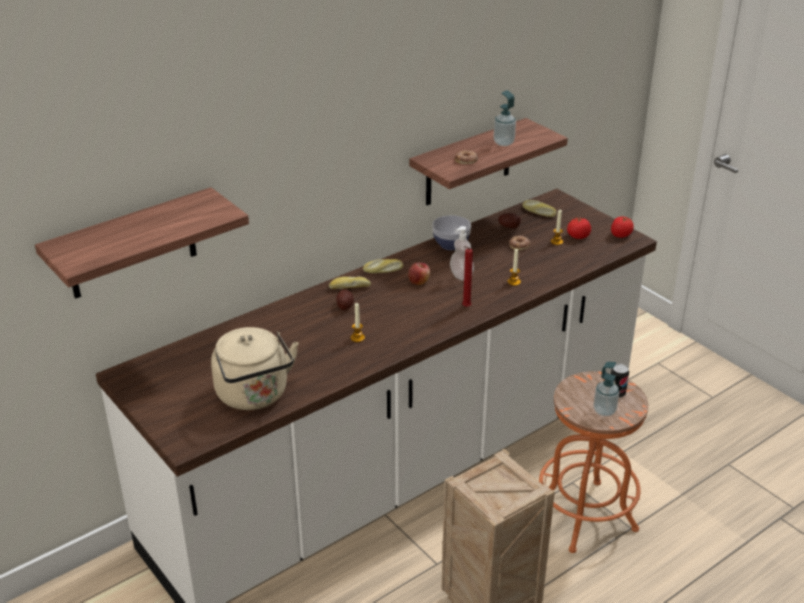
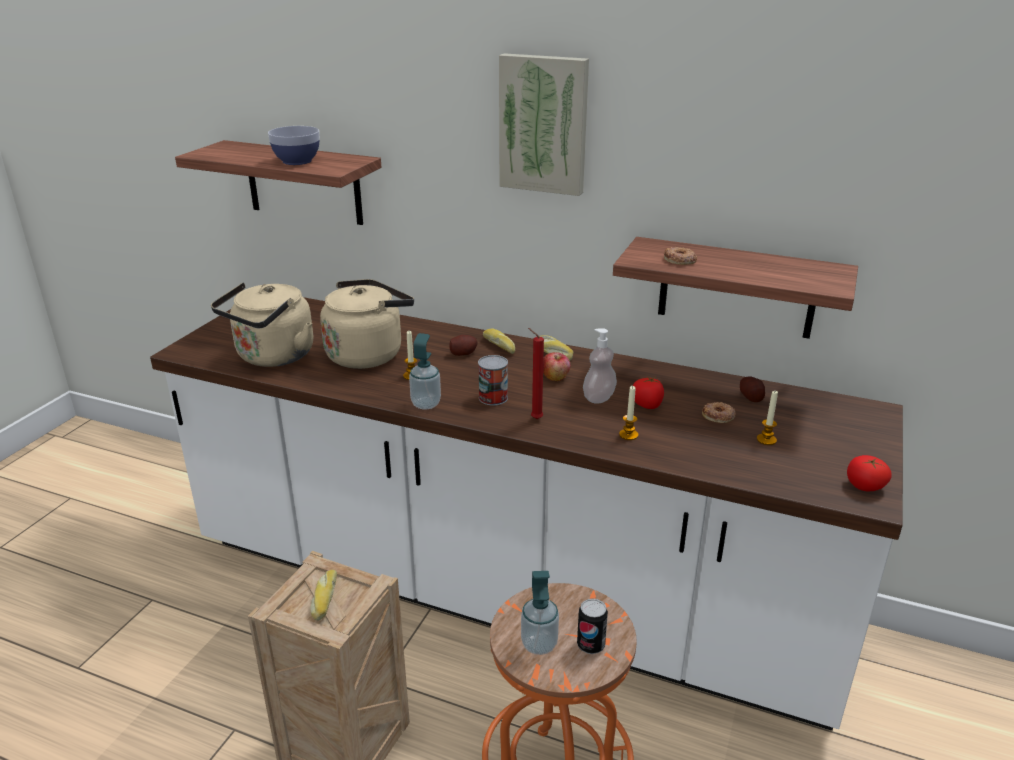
camera: 60 degrees right, 5 degrees down
bowl [432,215,471,250] -> bowl moved to [268,126,320,165]
soap dispenser [494,90,516,146] -> soap dispenser moved to [409,333,441,410]
bread [522,200,557,217] -> bread moved to [310,570,337,620]
tomato [567,217,591,239] -> tomato moved to [633,376,664,409]
none -> beige kettle [320,279,414,369]
none -> can [478,355,508,405]
none -> picture [499,53,589,196]

